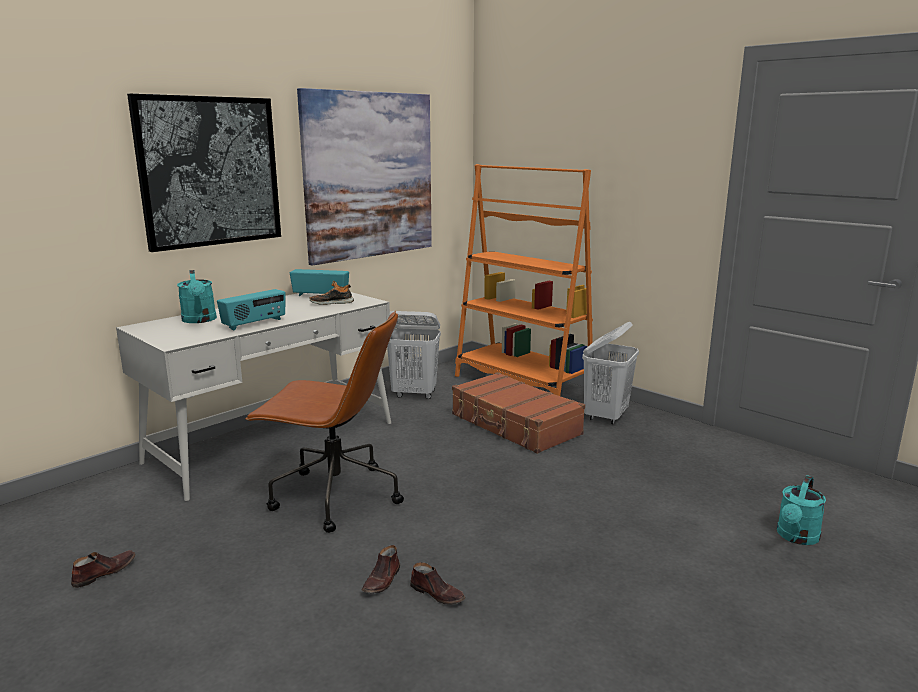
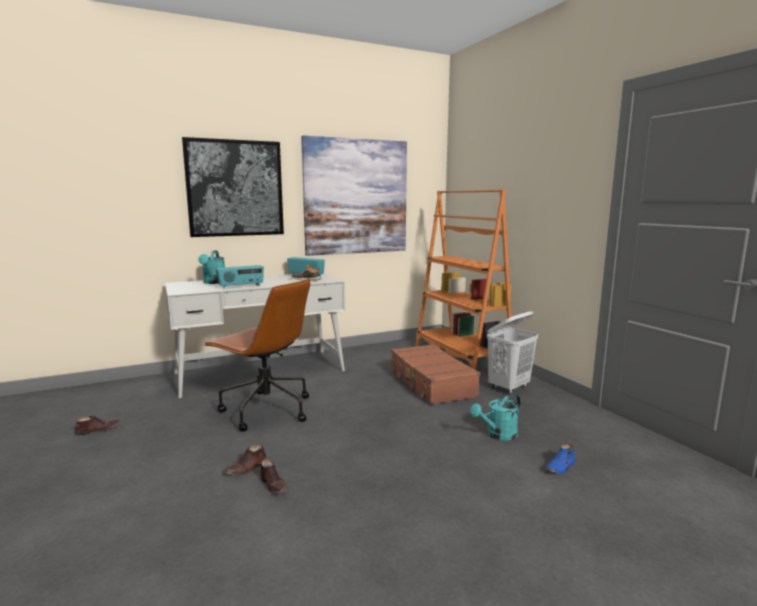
camera: 20 degrees right, 5 degrees down
white laundry basket [387,311,441,399] -> none
turquoise watering can [777,475,826,545] -> turquoise watering can moved to [470,393,521,441]
none -> blue shoe [546,444,575,474]

